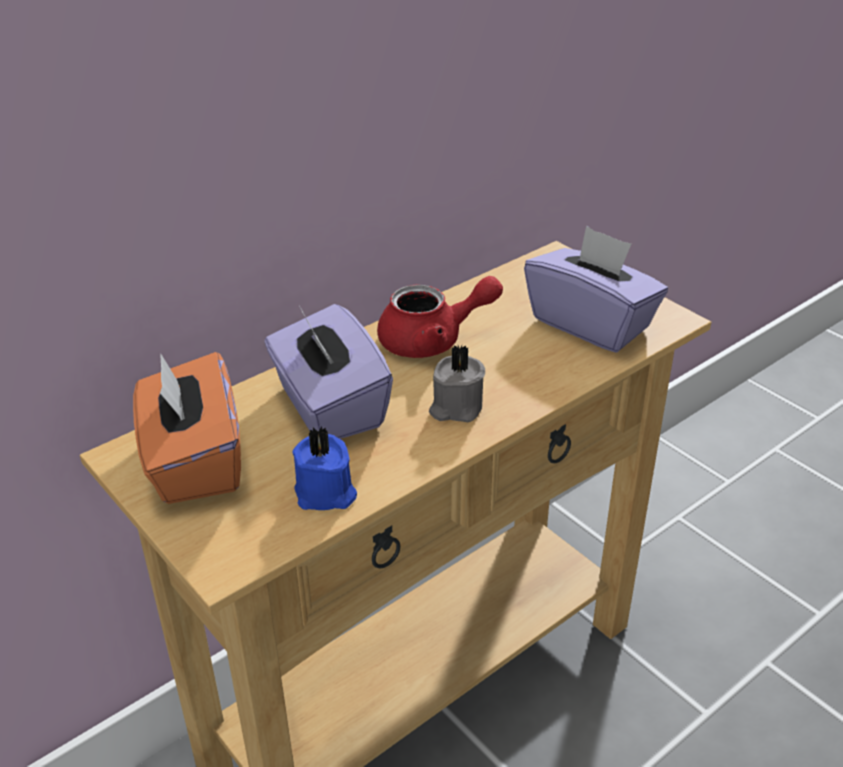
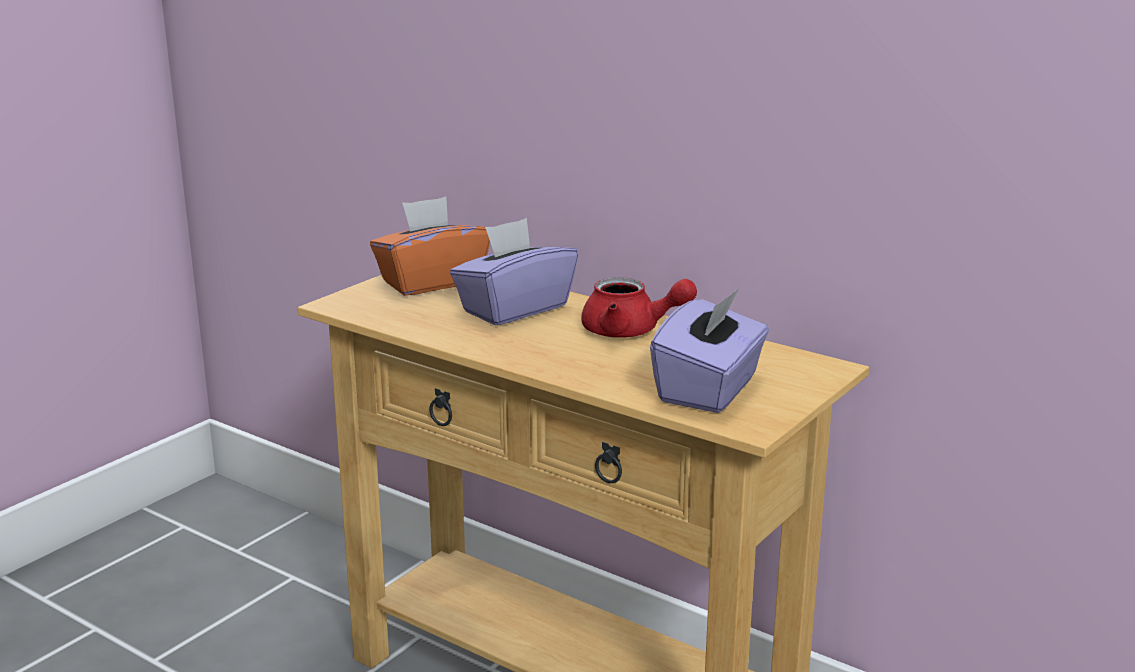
camera: 75 degrees right, 15 degrees down
blue candle [292,427,357,510] -> none
red teapot [377,276,503,358] -> red teapot turned 45 degrees counterclockwise [581,277,697,338]
grey candle [429,345,485,422] -> none

